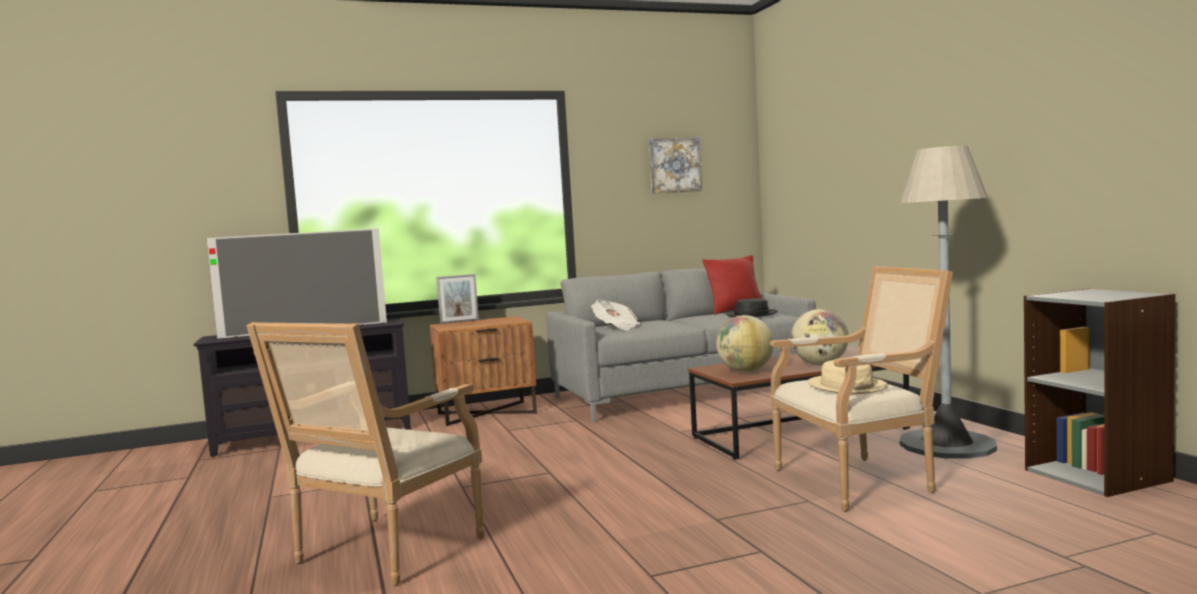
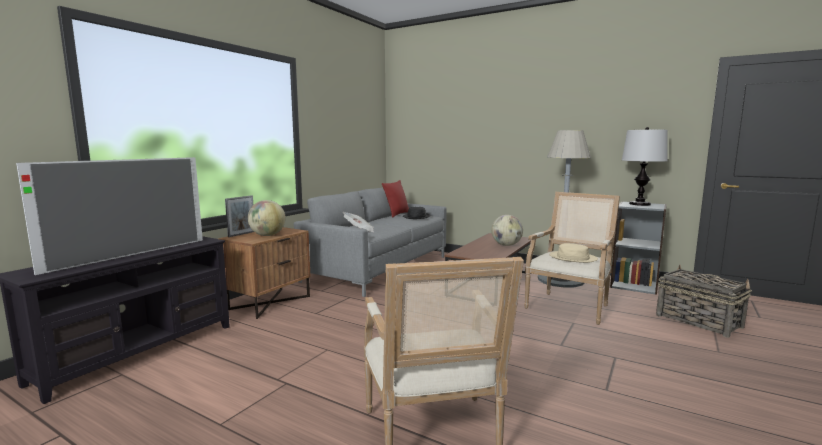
camera: 40 degrees left, 5 degrees up
picture [649,138,702,194] -> none
globe [716,315,774,372] -> globe moved to [248,200,286,236]
none -> table lamp [622,127,668,206]
none -> basket [656,264,752,338]

